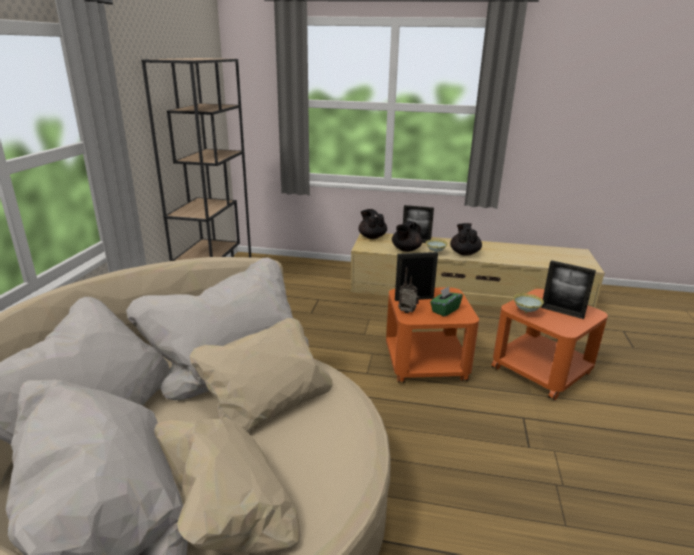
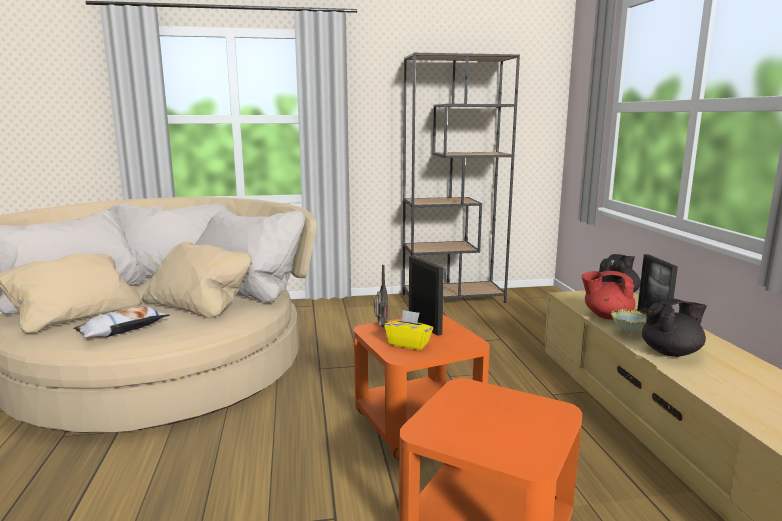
camera: 70 degrees right, 10 degrees down
black teapot [392,221,422,252] -> red teapot [582,271,636,320]
green tissue box [430,286,463,317] -> yellow tissue box [384,310,433,350]
bowl [513,293,544,313] -> none
picture frame [541,260,596,319] -> none
none -> pillow [73,306,170,338]

